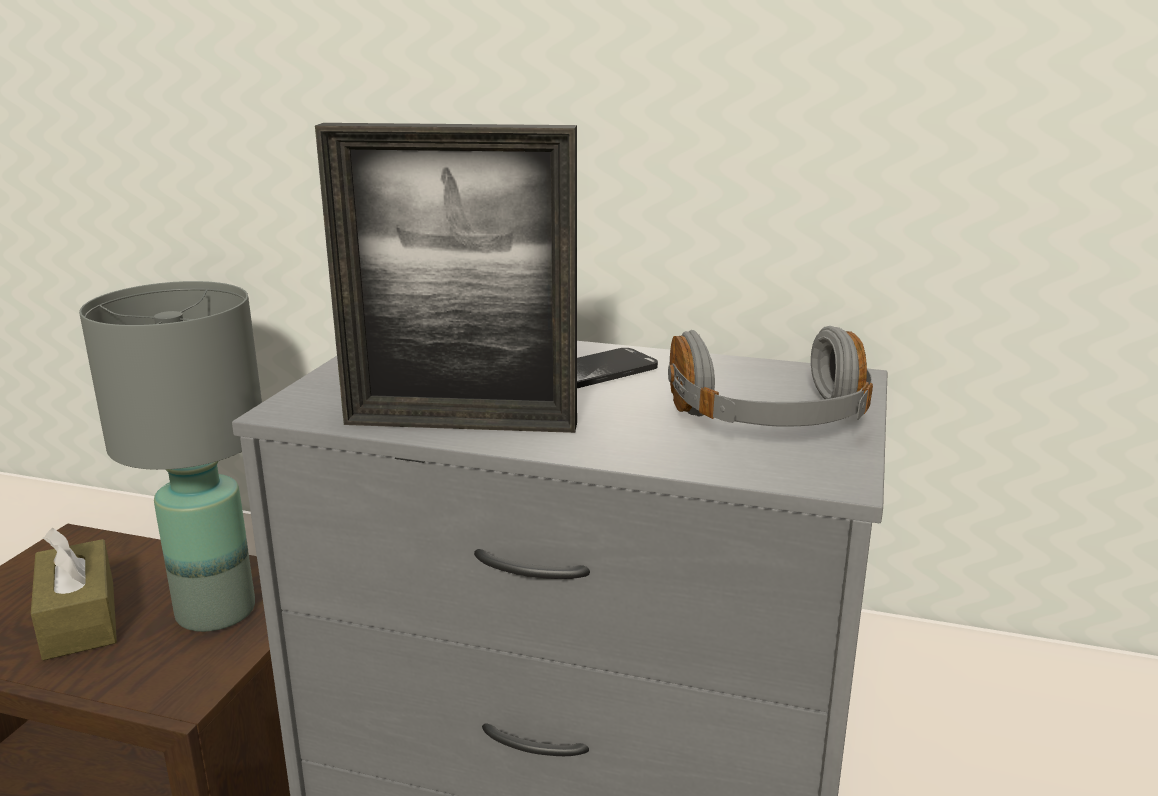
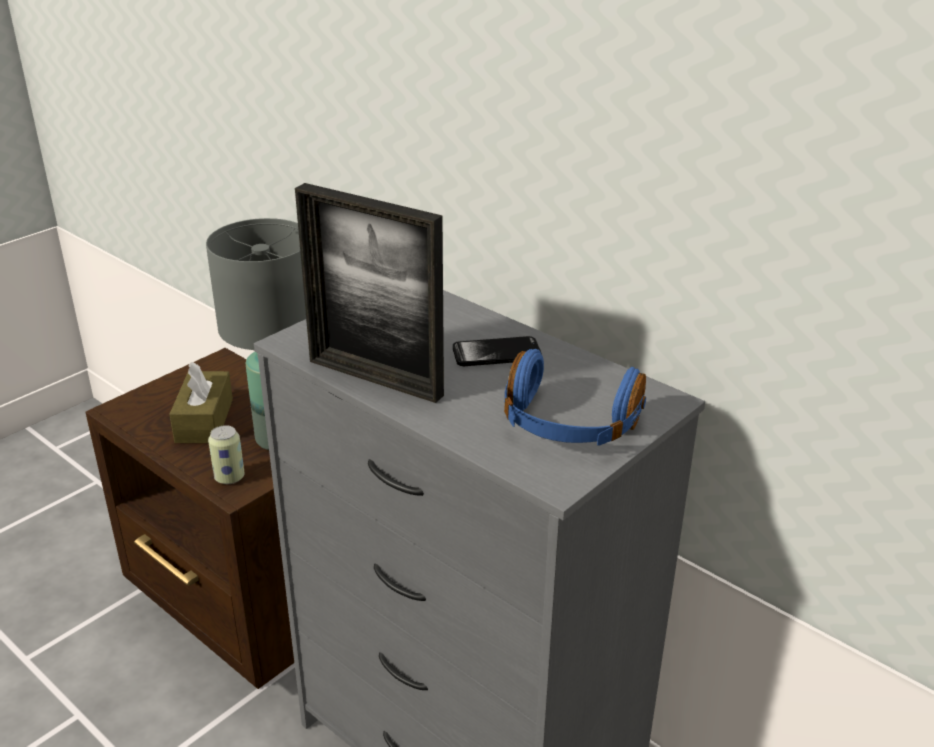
camera: 25 degrees right, 10 degrees up
grey headphones [668,326,873,427] -> blue headphones [504,349,646,446]
none -> can [208,425,245,484]

